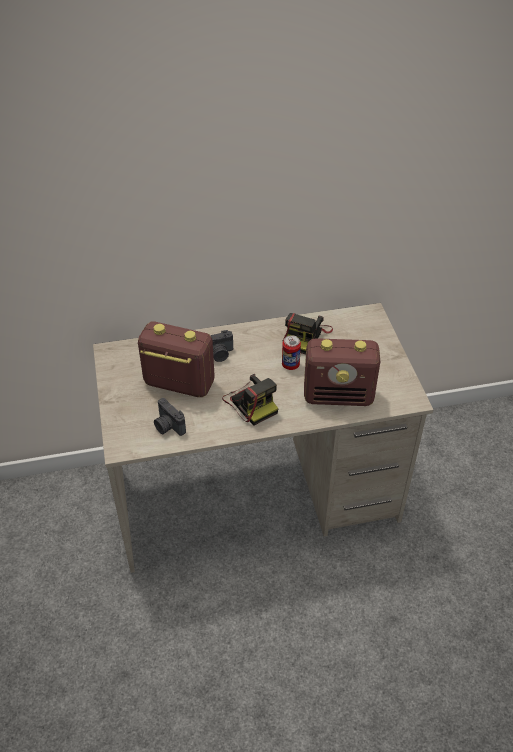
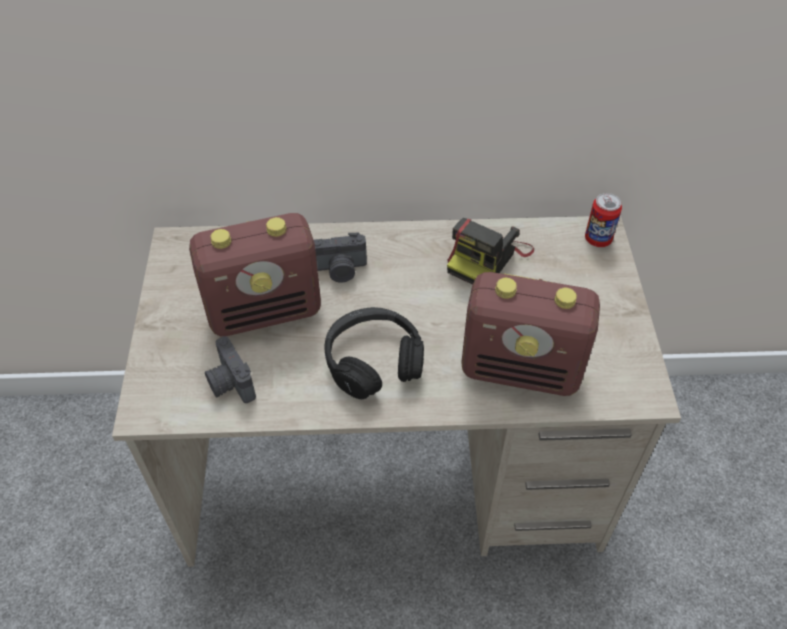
camera: 10 degrees right, 5 degrees up
radio [138,321,215,397] -> radio turned 135 degrees clockwise [189,213,321,336]
camera [222,374,278,425] -> black headphones [324,307,424,399]
can [282,335,301,370] -> can moved to [585,193,622,247]

